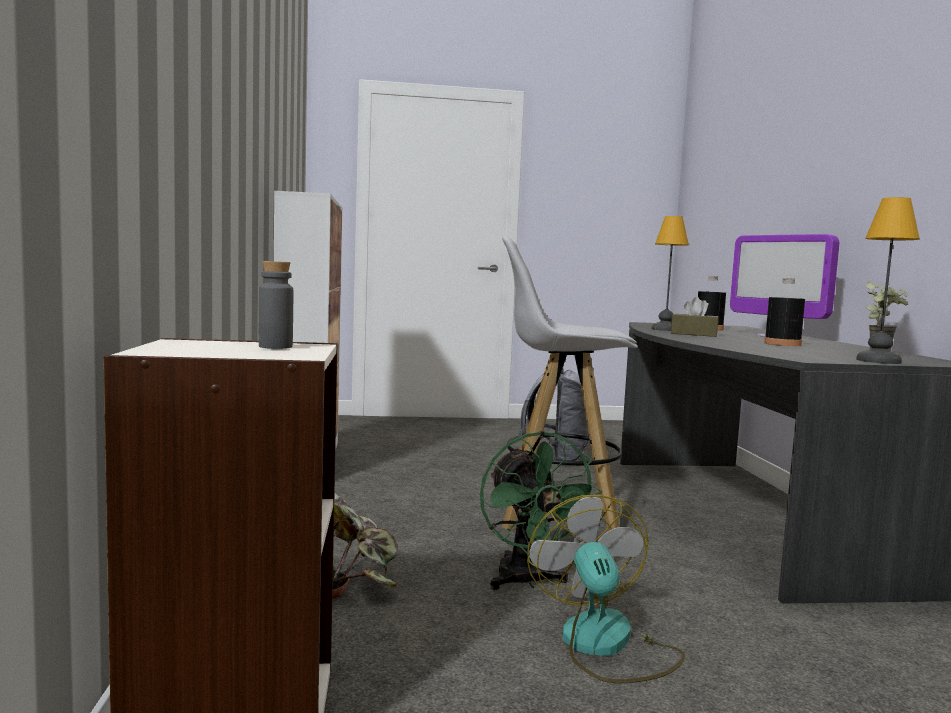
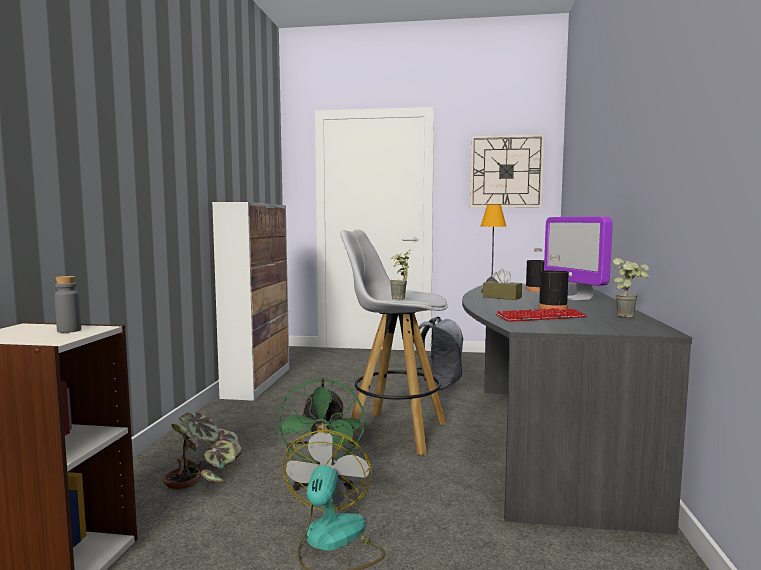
camera: 15 degrees right, 0 degrees up
table lamp [856,197,920,364] -> none
none -> potted plant [390,250,410,300]
none -> wall clock [470,134,545,208]
none -> keyboard [496,308,587,322]

